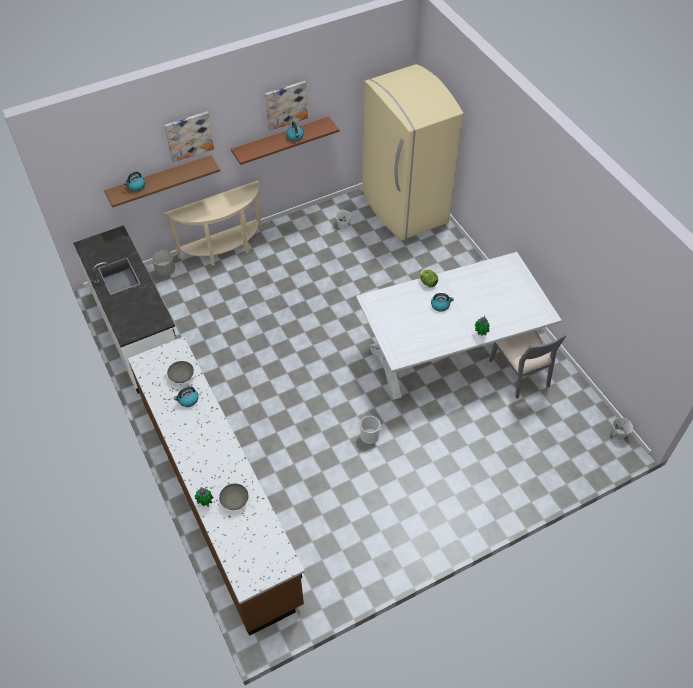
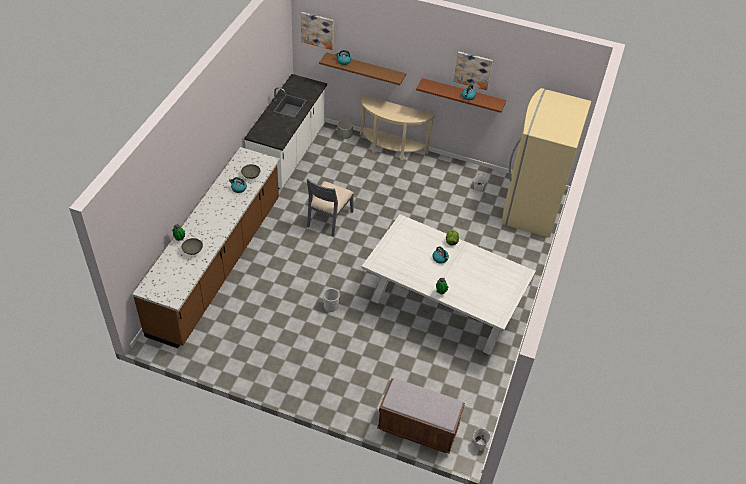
camera: 45 degrees right, 5 degrees down
picture [164,112,214,162] -> picture moved to [301,12,333,50]
grey chair [489,330,566,399] -> grey chair moved to [307,179,354,237]
none -> brown bench [377,378,465,454]

